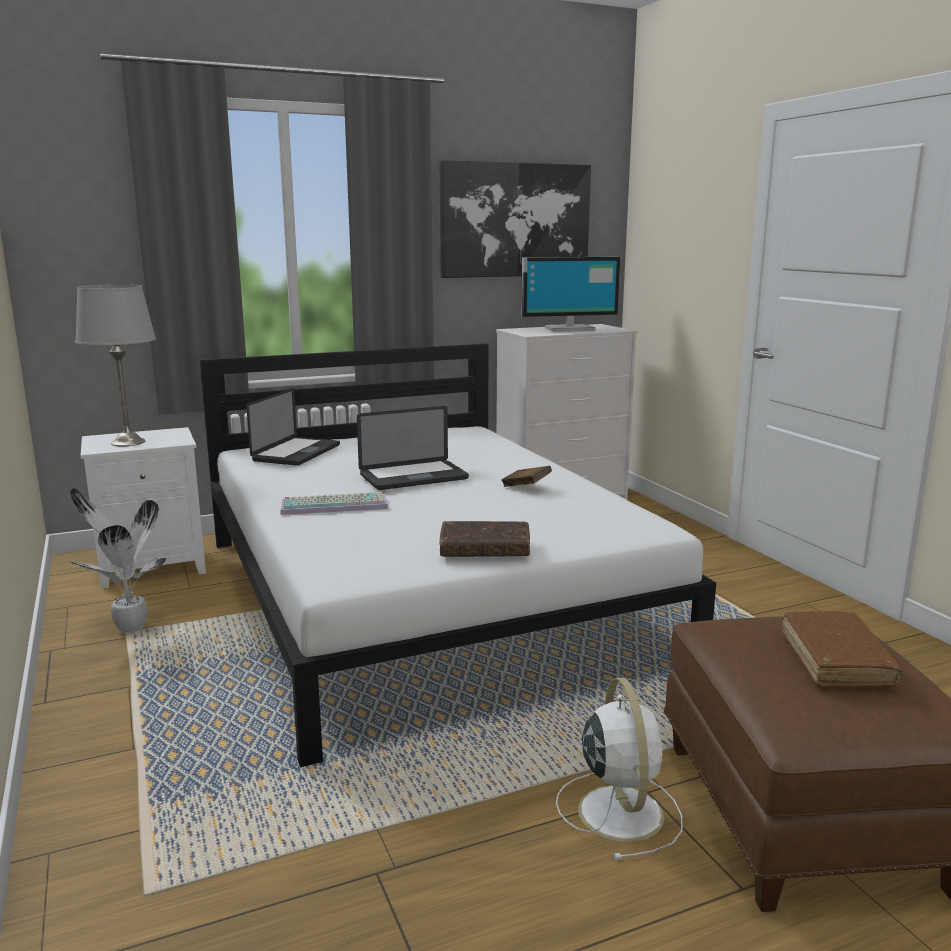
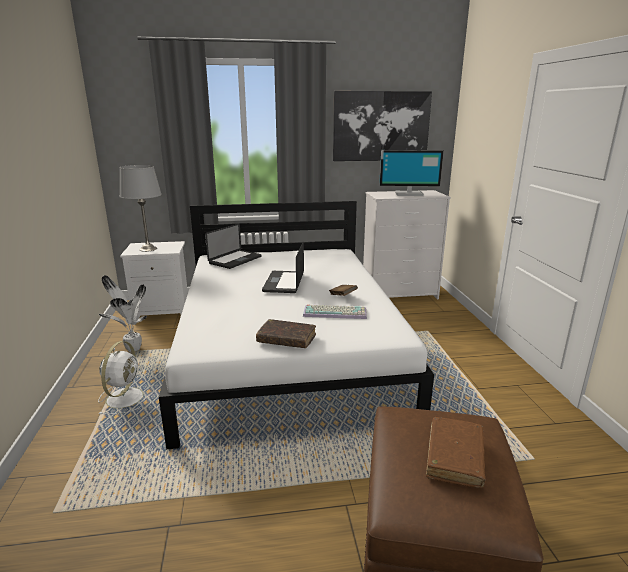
camera: 15 degrees right, 5 degrees up
keyboard [280,492,388,515] -> keyboard moved to [303,305,367,319]
laptop [357,406,469,490] -> laptop turned 105 degrees clockwise [262,242,304,293]
white fan [556,678,683,860] -> white fan moved to [98,341,143,414]

